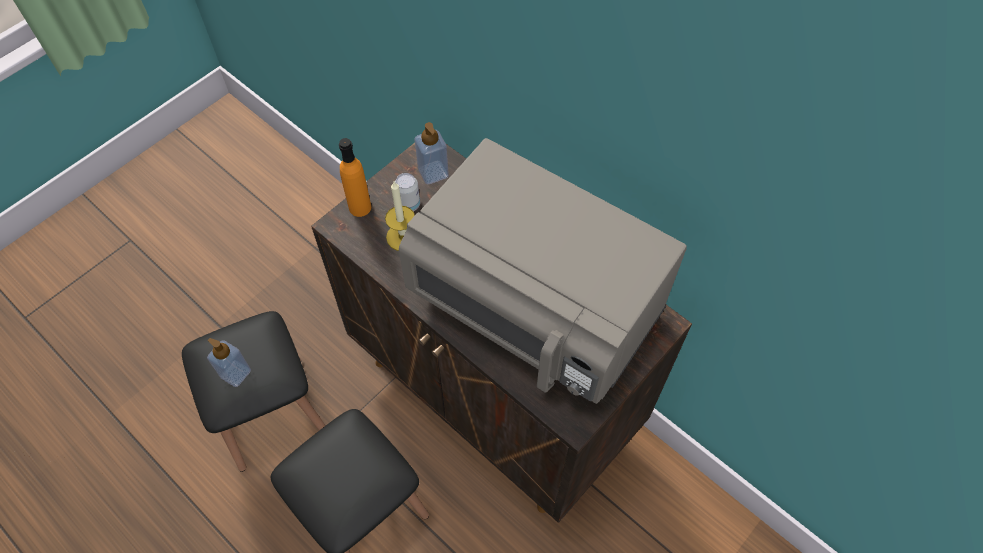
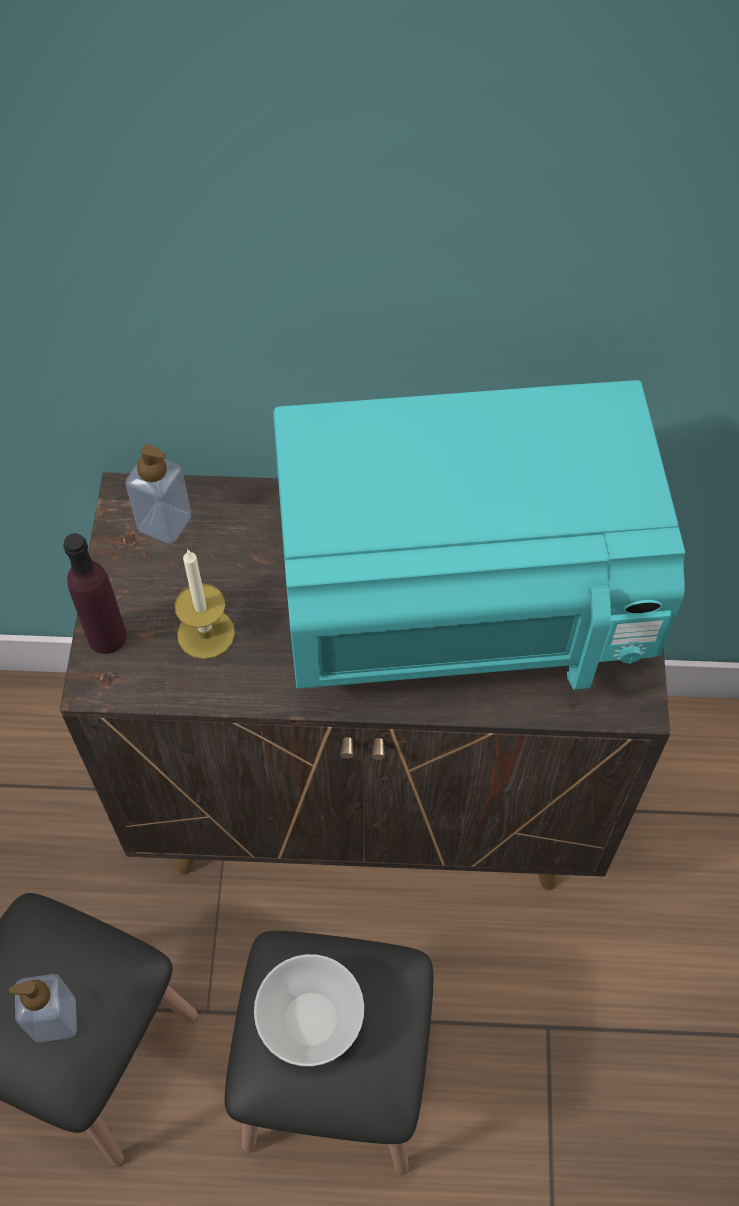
camera: 40 degrees left, 0 degrees up
orange bottle [339,138,371,217] -> purple bottle [63,533,127,654]
can [395,173,420,211] -> none
grey microwave [399,138,687,404] -> turquoise microwave [273,380,685,690]
none -> bowl [254,954,364,1066]

